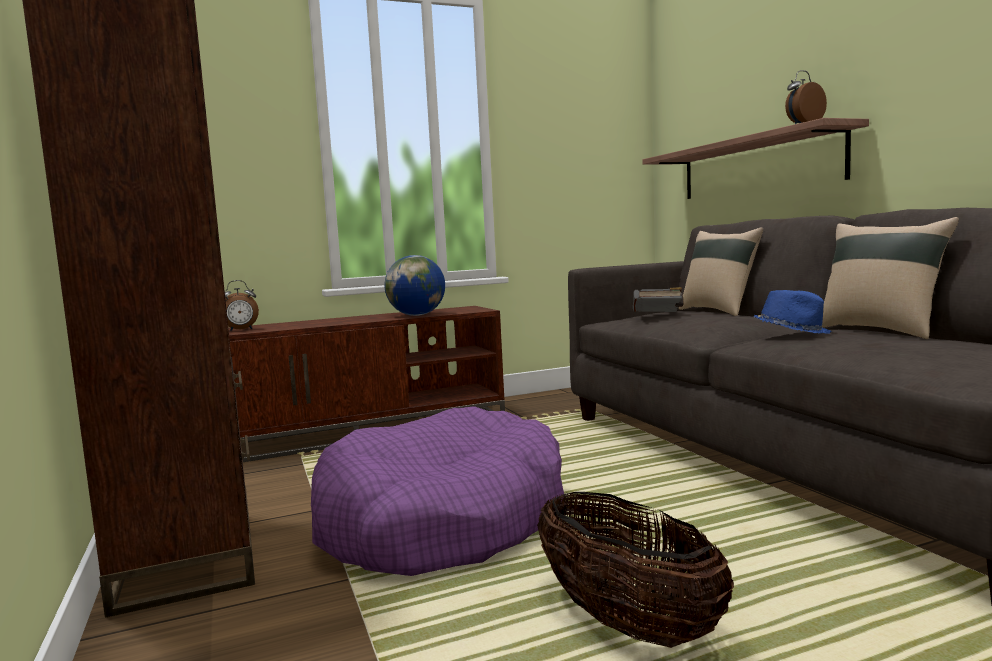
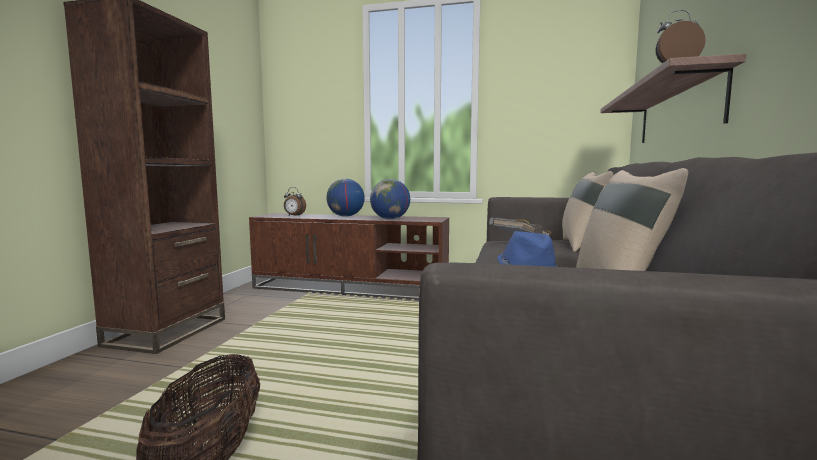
camera: 35 degrees right, 0 degrees up
purple dog bed [311,406,564,576] -> none
none -> globe [327,179,365,217]

